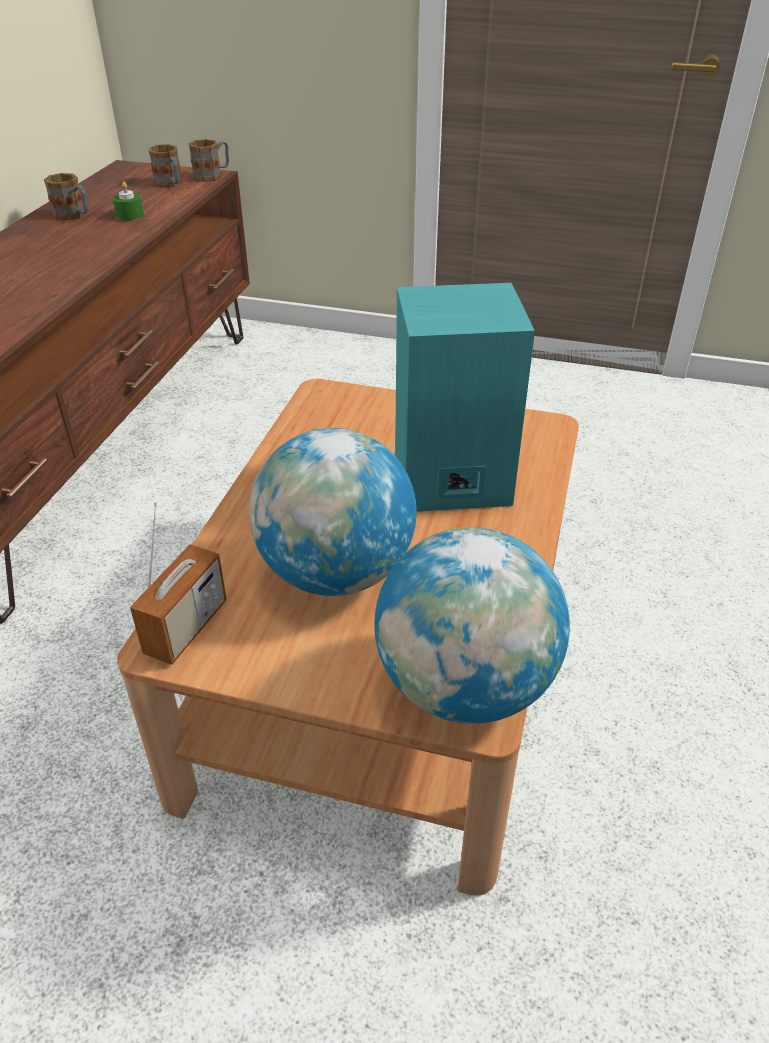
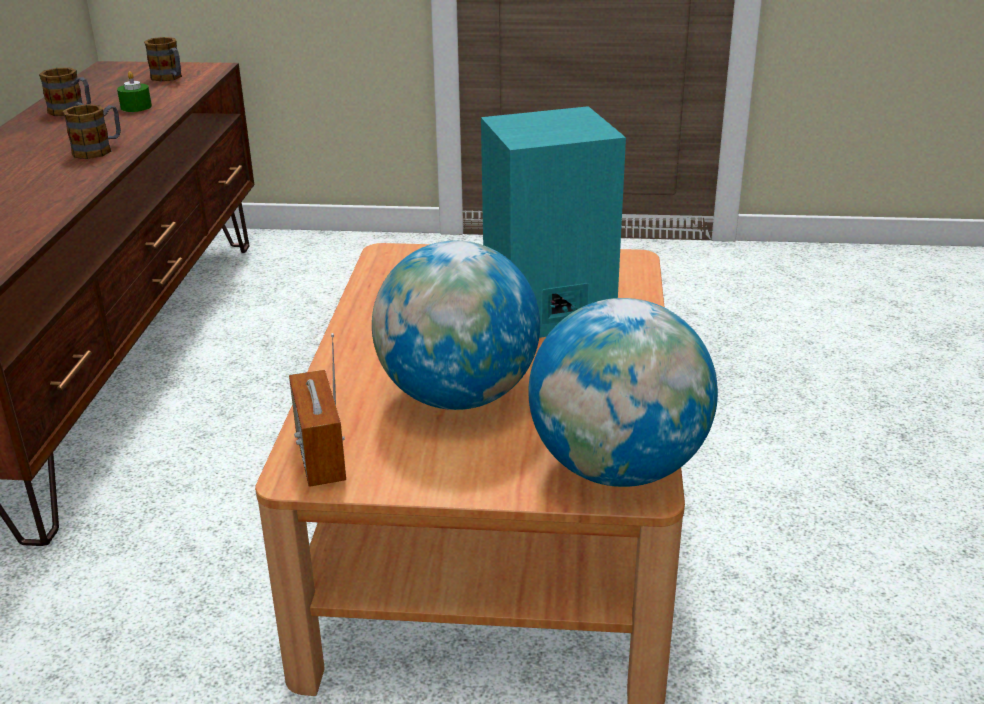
camera: 10 degrees left, 10 degrees down
radio [130,502,227,665] -> radio turned 150 degrees clockwise [289,333,346,487]
mug [188,139,229,182] -> mug moved to [63,104,121,159]

